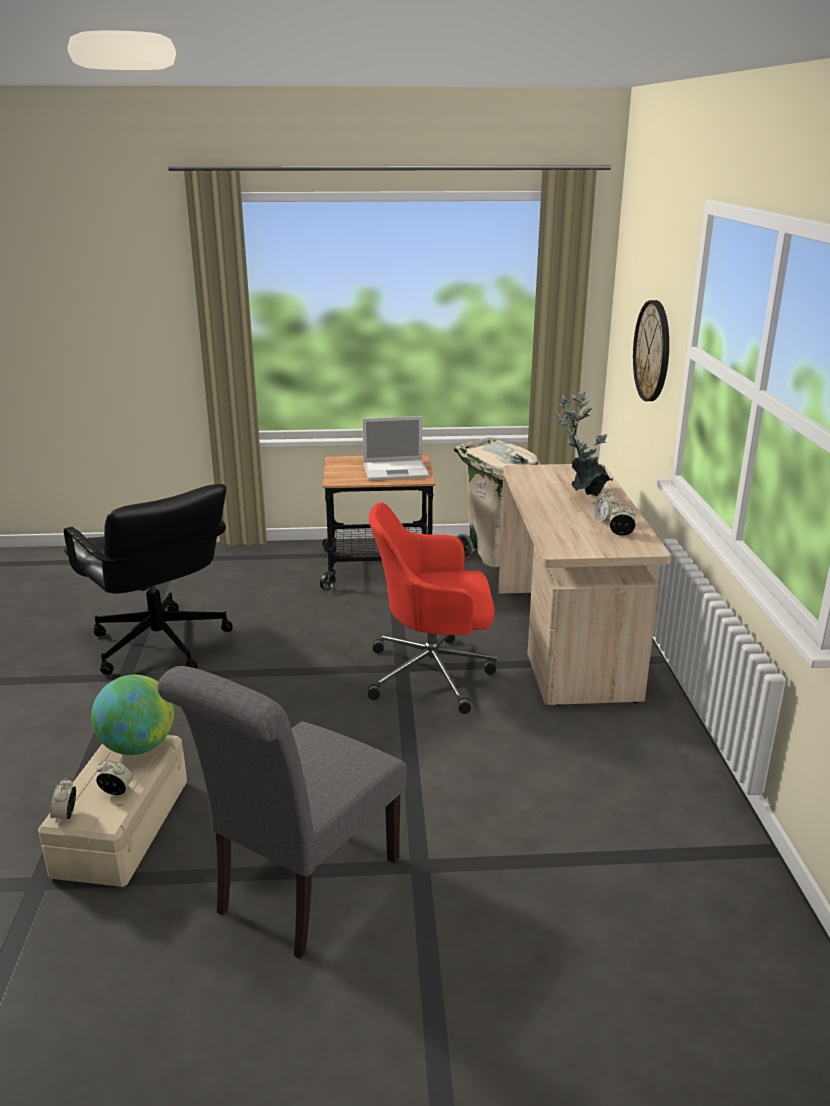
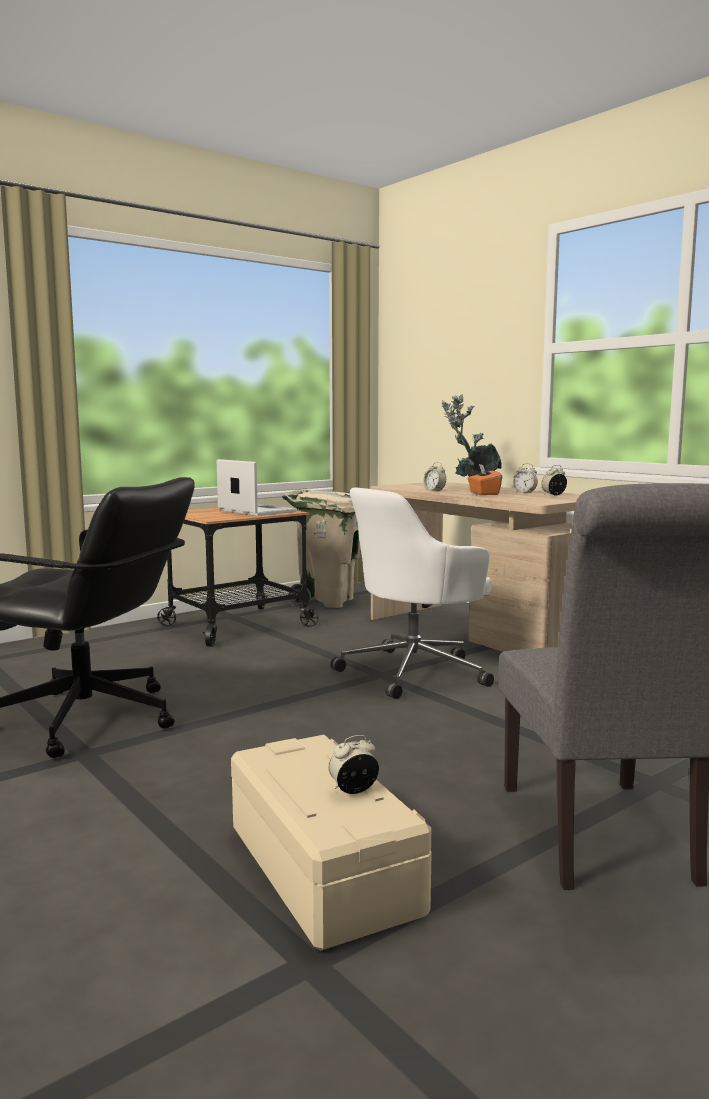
camera: 35 degrees left, 15 degrees down
alarm clock [50,778,76,823] -> alarm clock moved to [423,462,446,491]
globe [91,675,174,755] -> none
laptop [362,416,429,481] -> laptop turned 90 degrees counterclockwise [217,459,297,516]
red office chair [368,502,497,714] -> white office chair [331,487,494,699]
wall clock [633,300,669,401] -> none
none -> orange tissue box [468,464,502,495]

